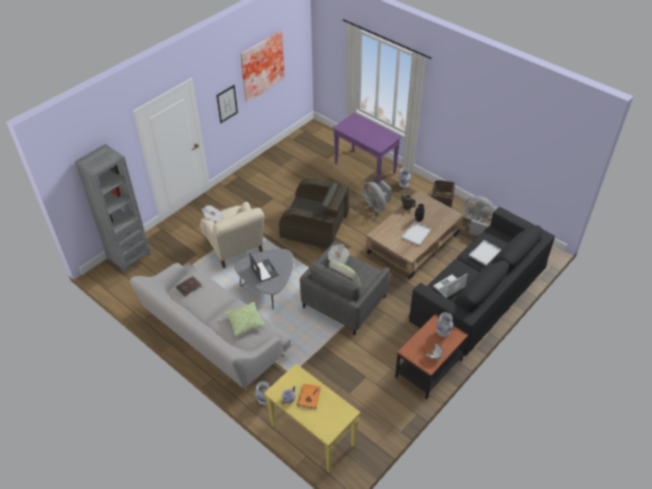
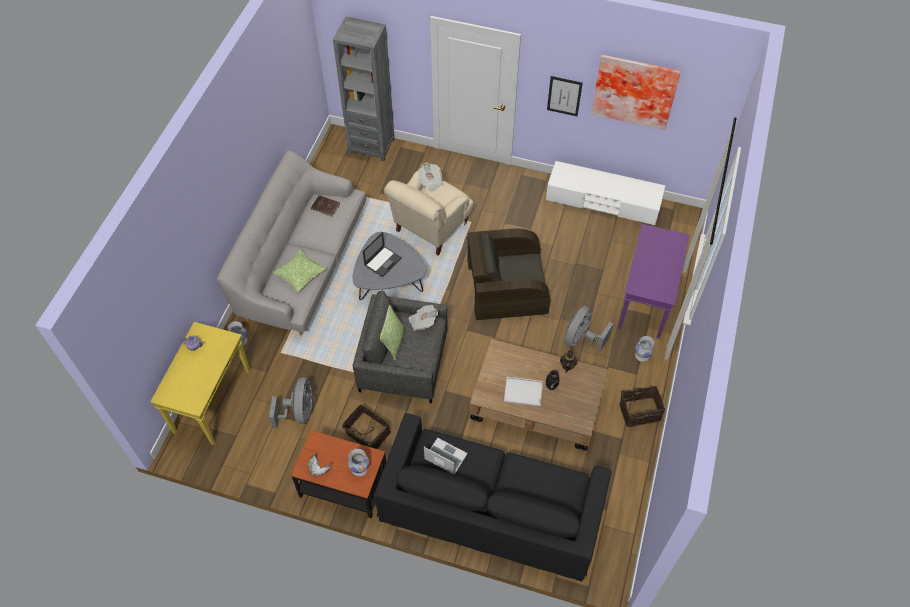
camera: 65 degrees right, 10 degrees up
brown armchair [279,178,349,249] -> brown armchair turned 90 degrees clockwise [467,229,551,320]
orange book [297,383,321,409] -> none
grey fan [463,196,495,236] -> grey fan moved to [269,377,313,428]
white tray [469,240,501,266] -> none
none -> basket [342,404,391,449]
none -> white tv stand [546,161,665,225]

